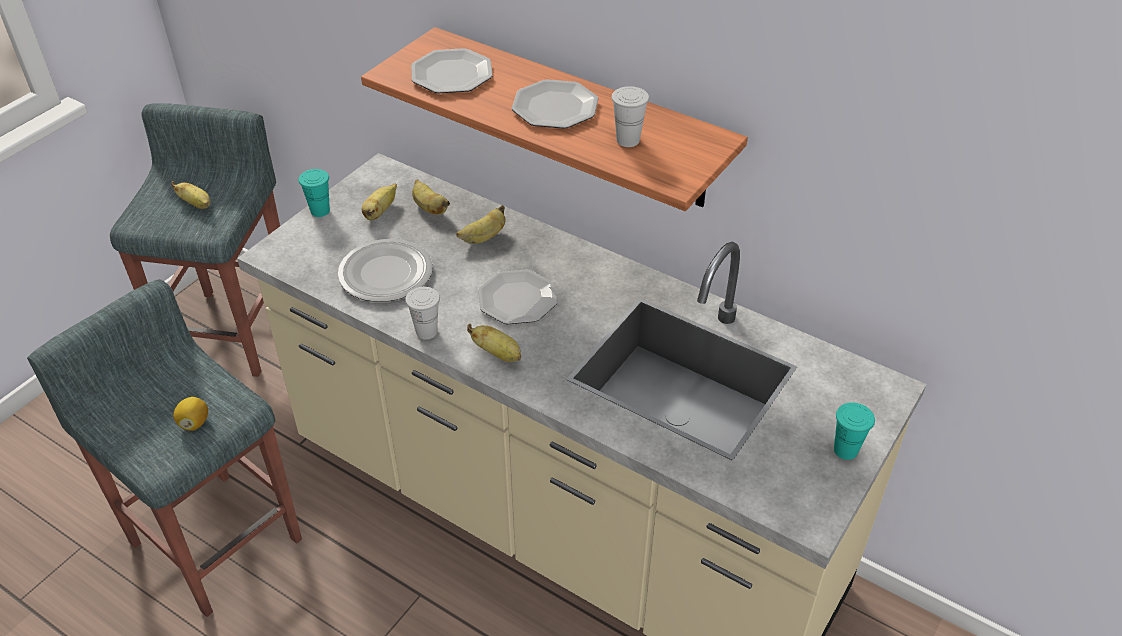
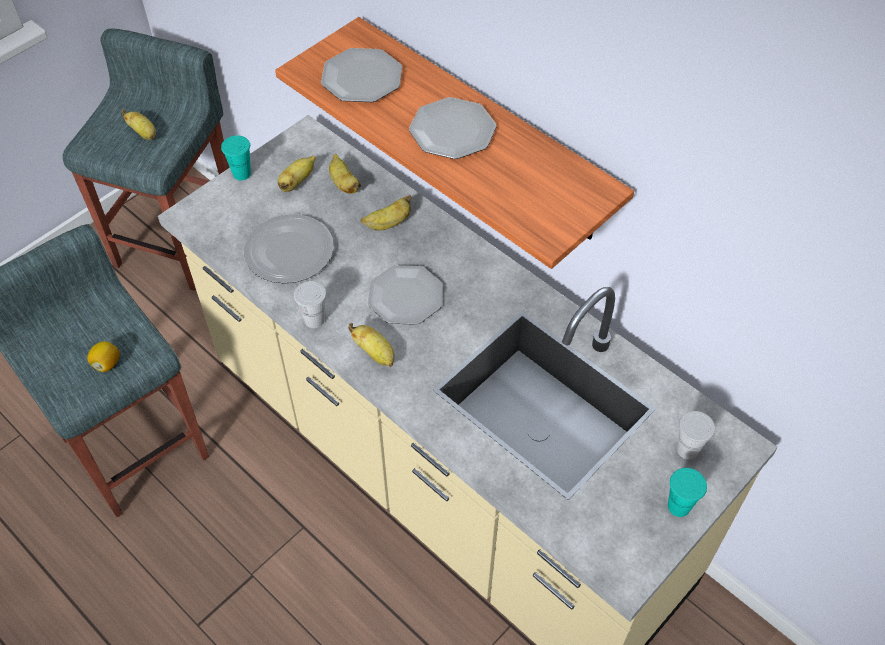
camera: 10 degrees right, 10 degrees up
white cup [611,86,649,147] -> white cup moved to [677,411,715,460]

